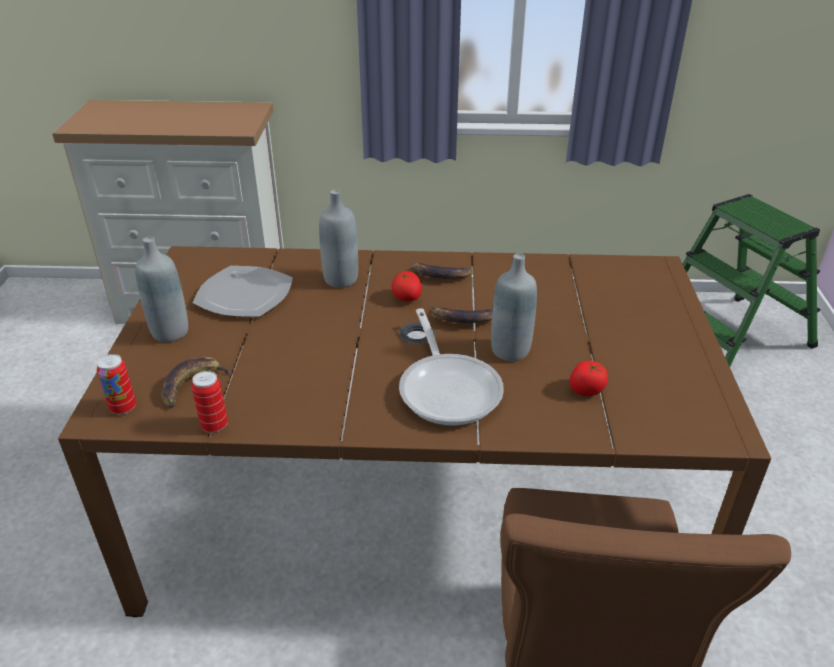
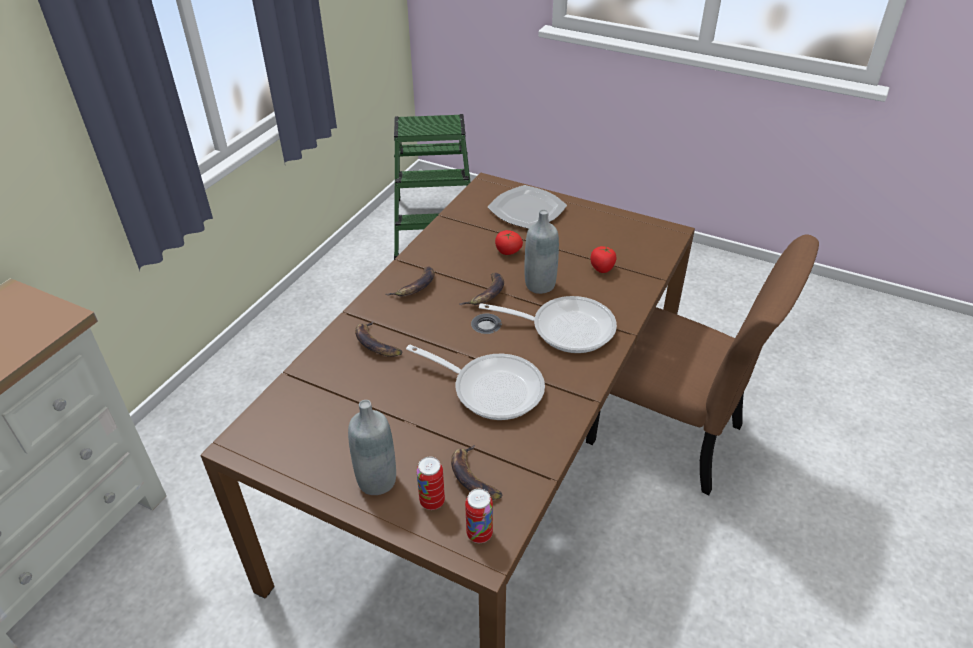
camera: 65 degrees left, 5 degrees up
can [192,371,228,433] -> can moved to [417,457,445,510]
plate [193,266,293,317] -> plate moved to [488,185,567,229]
grey bottle [319,190,358,288] -> banana [355,321,403,357]
tomato [392,271,422,301] -> tomato moved to [495,230,523,255]
none -> frying pan [406,345,545,420]

